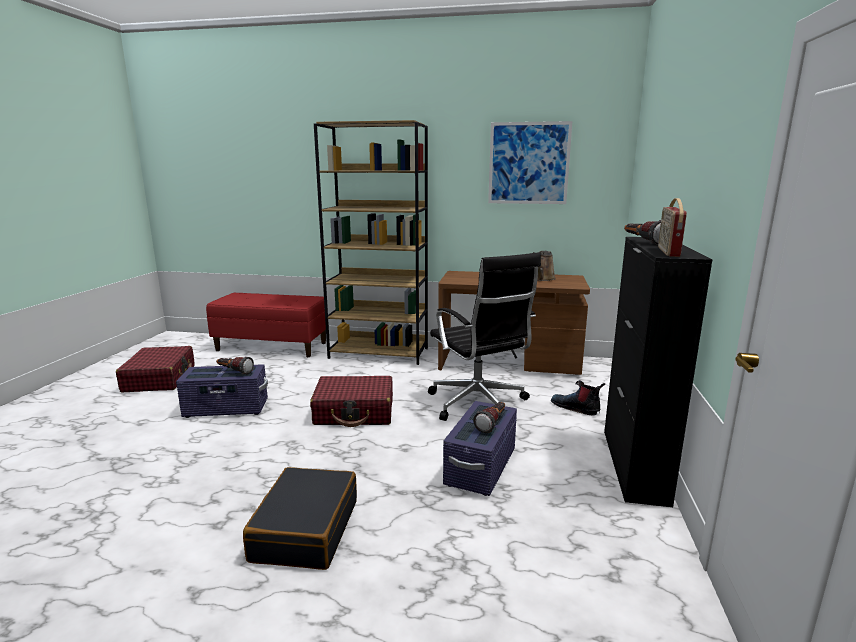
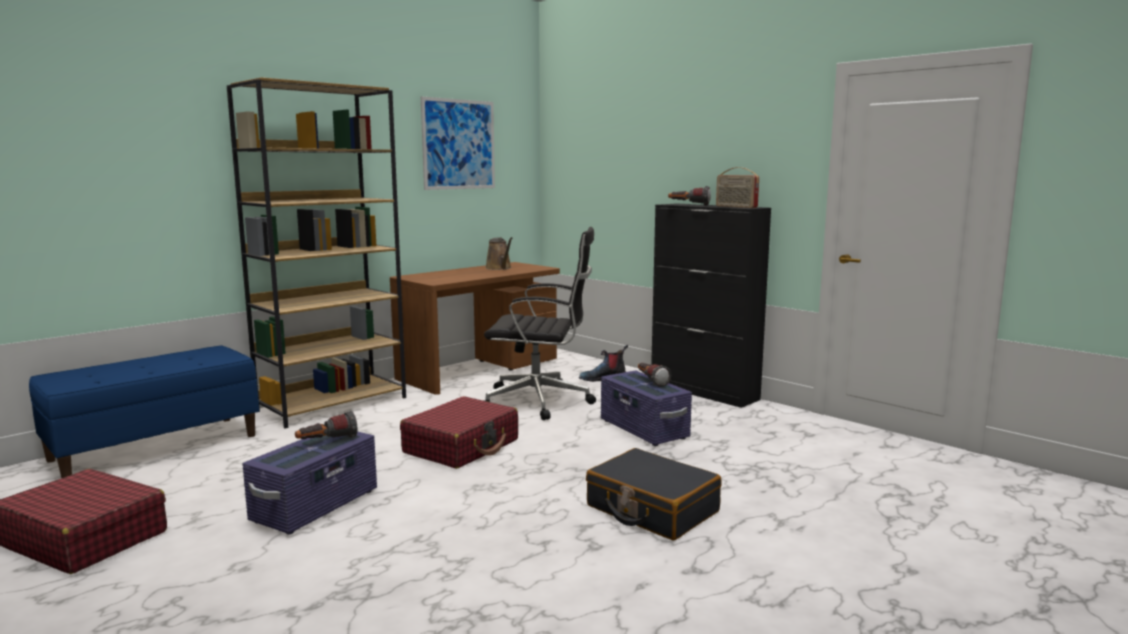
camera: 55 degrees left, 5 degrees down
red bench [206,293,326,357] -> blue bench [29,345,259,478]

